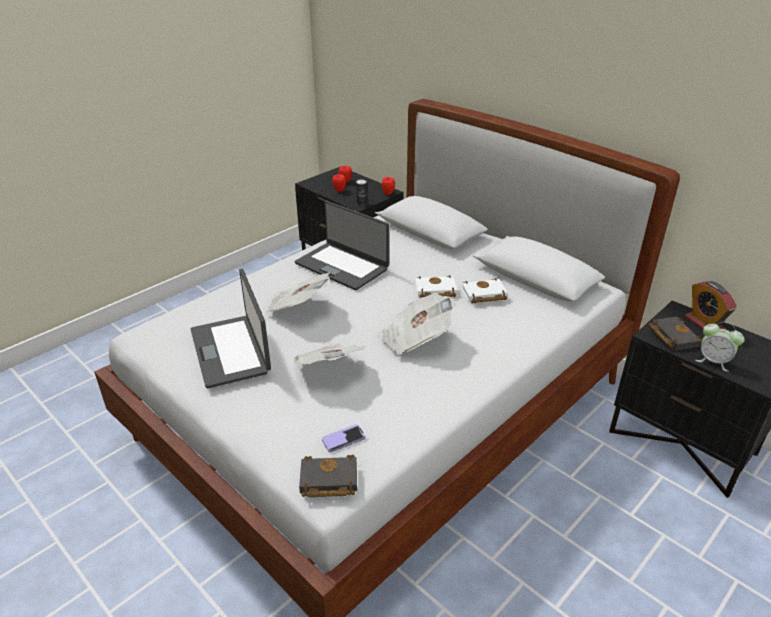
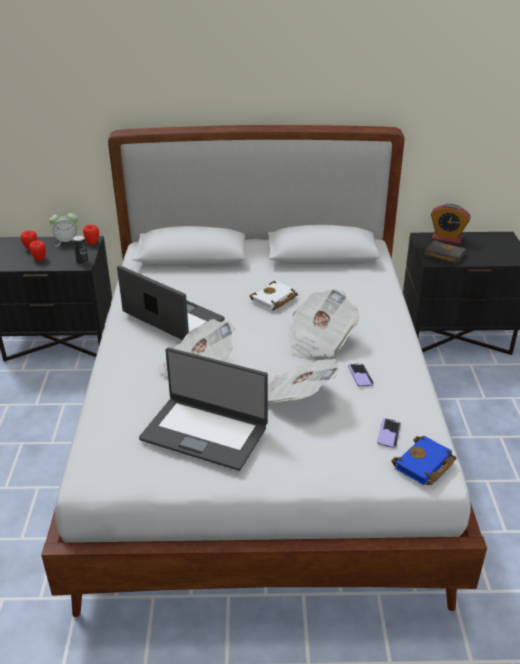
camera: 45 degrees left, 0 degrees up
laptop [295,201,389,290] -> laptop turned 135 degrees counterclockwise [117,265,225,340]
black book [299,455,357,497] -> blue book [391,436,457,485]
white book [462,278,507,303] -> none
alarm clock [695,322,745,372] -> alarm clock moved to [49,209,78,246]
none -> phone [348,363,374,387]

